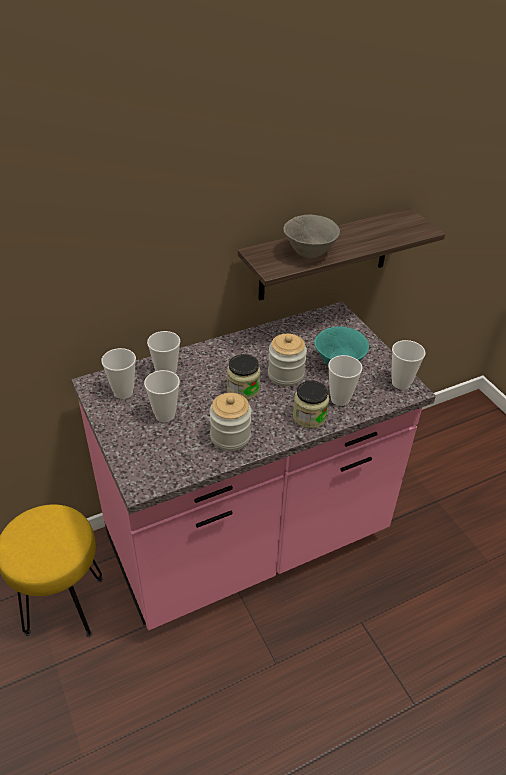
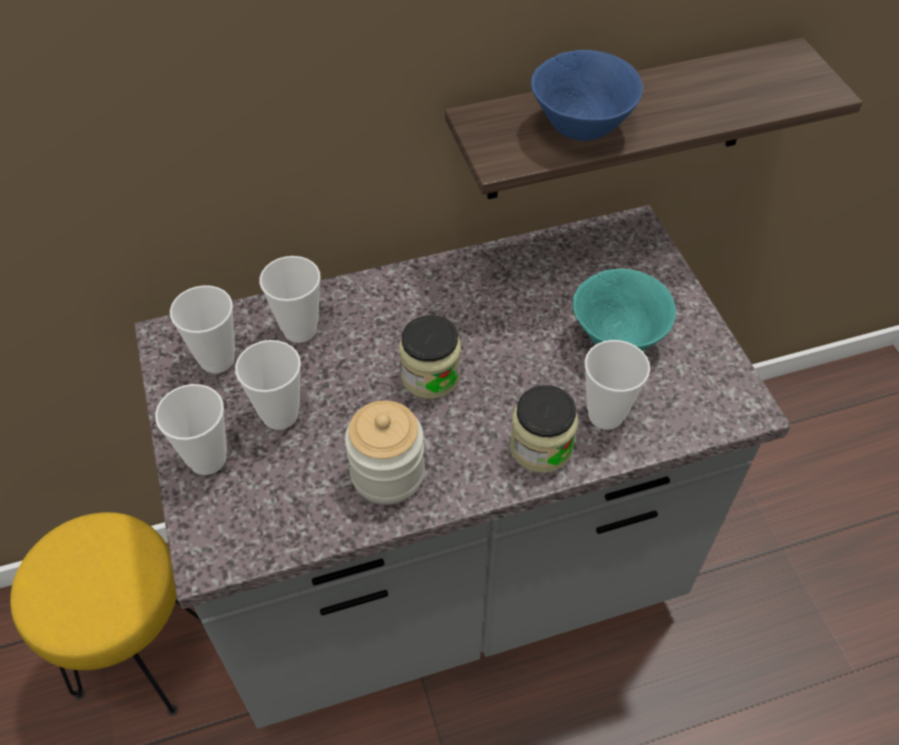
camera: 10 degrees right, 10 degrees up
pink counter [72,301,436,631] -> grey counter [134,205,791,728]
jar [268,334,307,387] -> none
grey bowl [283,215,340,258] -> blue bowl [531,50,643,141]
cup [391,340,425,390] -> cup moved to [155,384,227,475]

